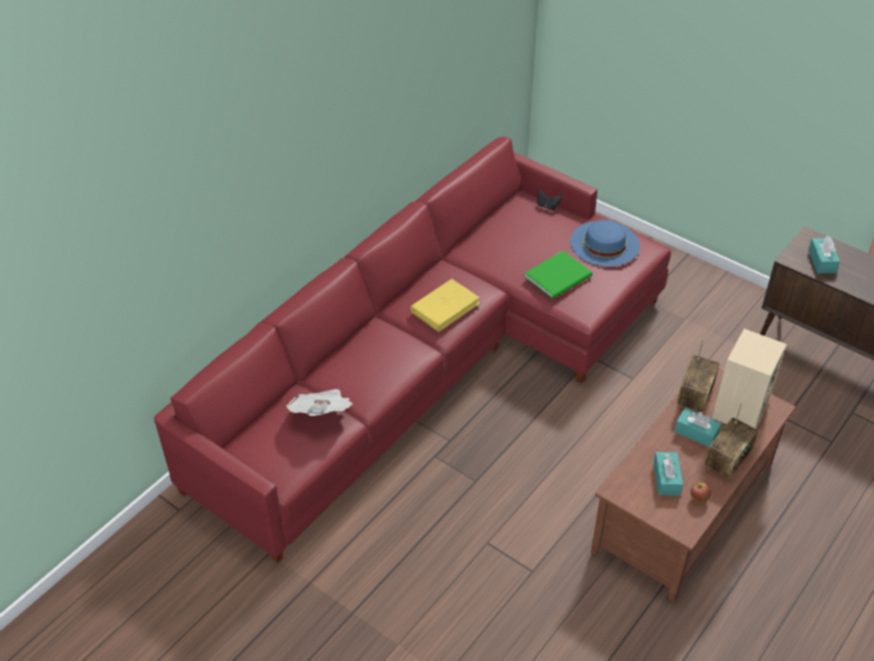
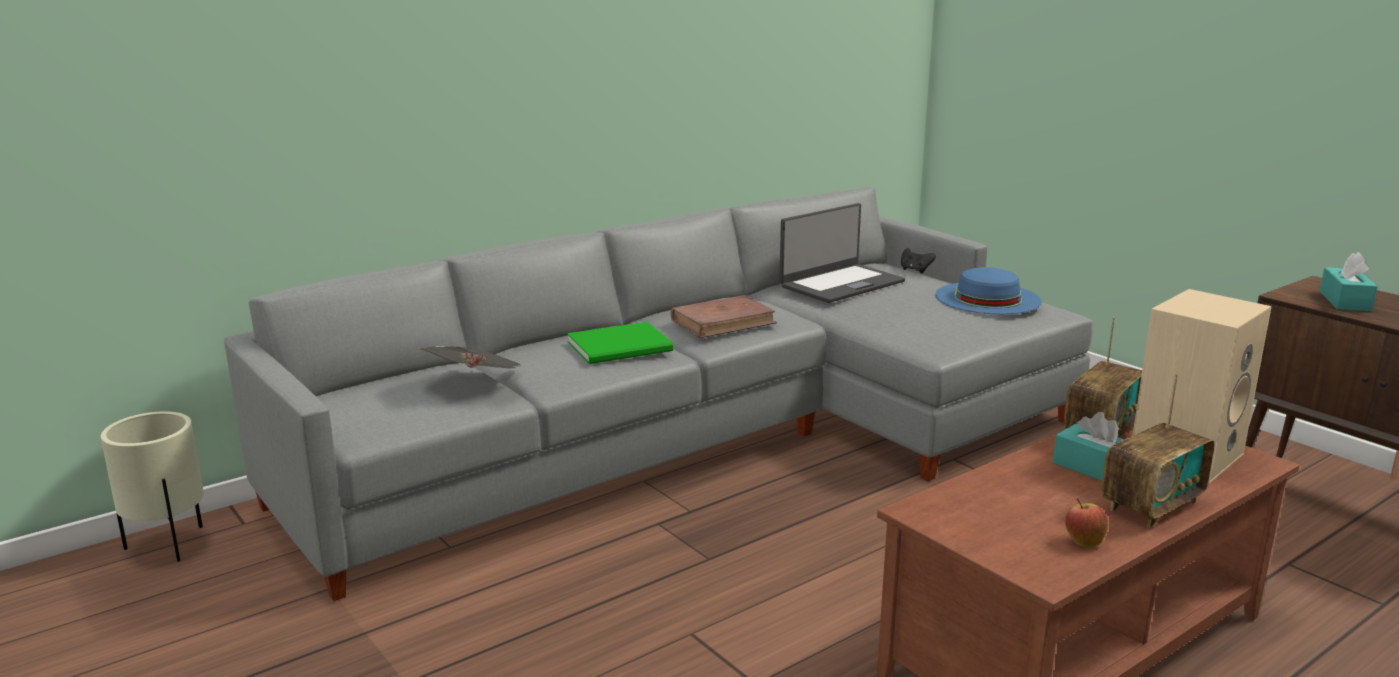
camera: 15 degrees right, 25 degrees down
red sofa [154,137,671,563] -> grey sofa [224,186,1093,601]
yellow book [410,279,481,332] -> brown book [671,295,777,338]
green book [524,251,593,299] -> green book moved to [567,322,673,364]
turquoise tissue box [654,452,683,495] -> none
none -> beige planter [101,411,204,562]
none -> laptop [779,203,905,303]

